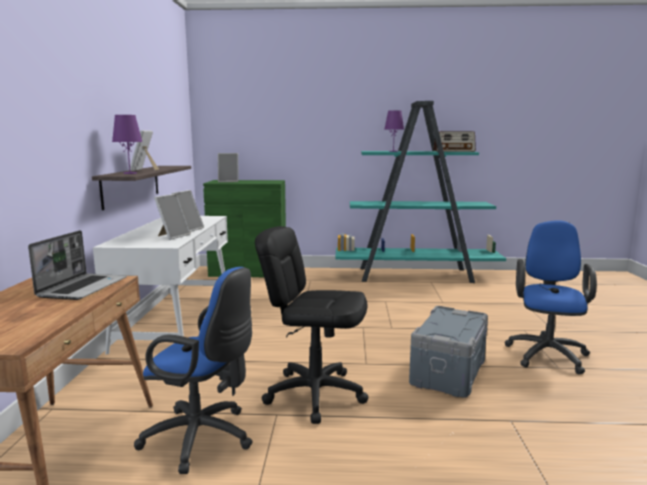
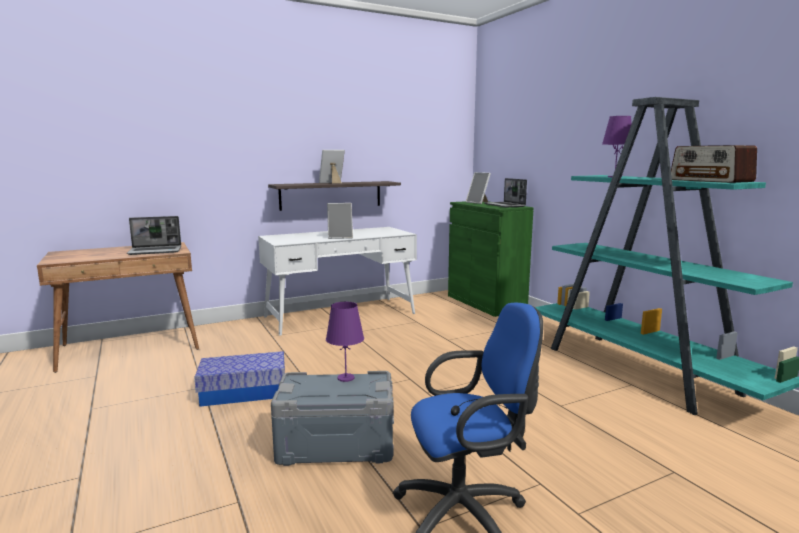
camera: 60 degrees right, 0 degrees up
purple table lamp [112,115,143,174] -> purple table lamp moved to [326,302,364,382]
blue office chair [134,267,253,474] -> none
picture frame [154,194,191,240] -> none
black office chair [255,226,368,424] -> storage box [194,351,285,407]
none -> laptop [485,178,527,207]

